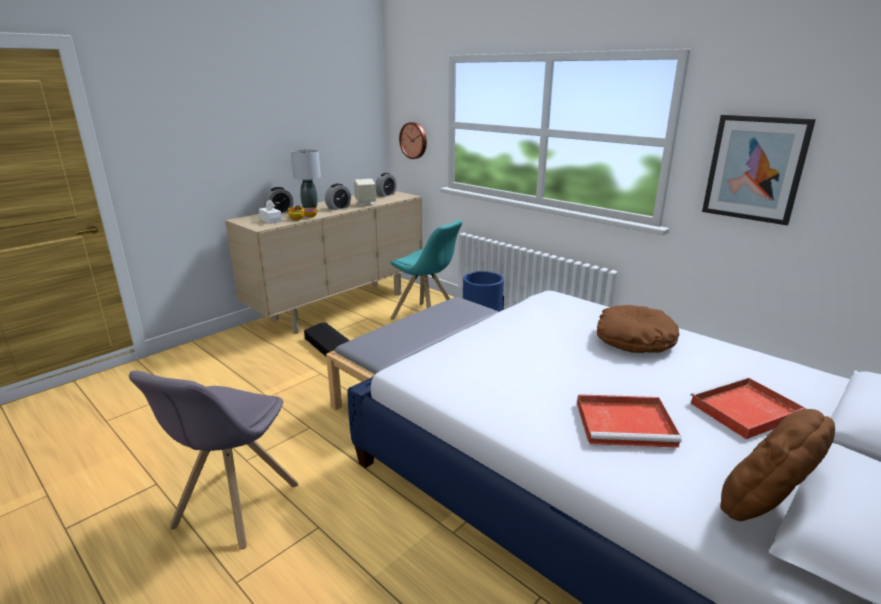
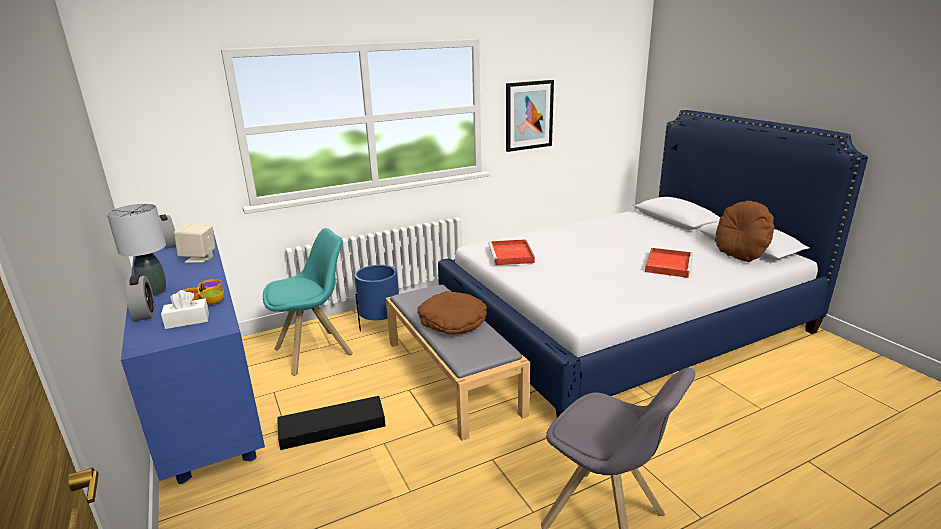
camera: 70 degrees left, 0 degrees up
beige dresser [225,191,422,334] -> blue dresser [121,231,265,484]
alarm clock [325,184,351,210] -> none
wall clock [399,122,427,159] -> none
brown pillow [597,305,679,353] -> brown pillow moved to [417,291,487,335]
red tray [690,377,806,439] -> red tray moved to [488,239,535,265]

